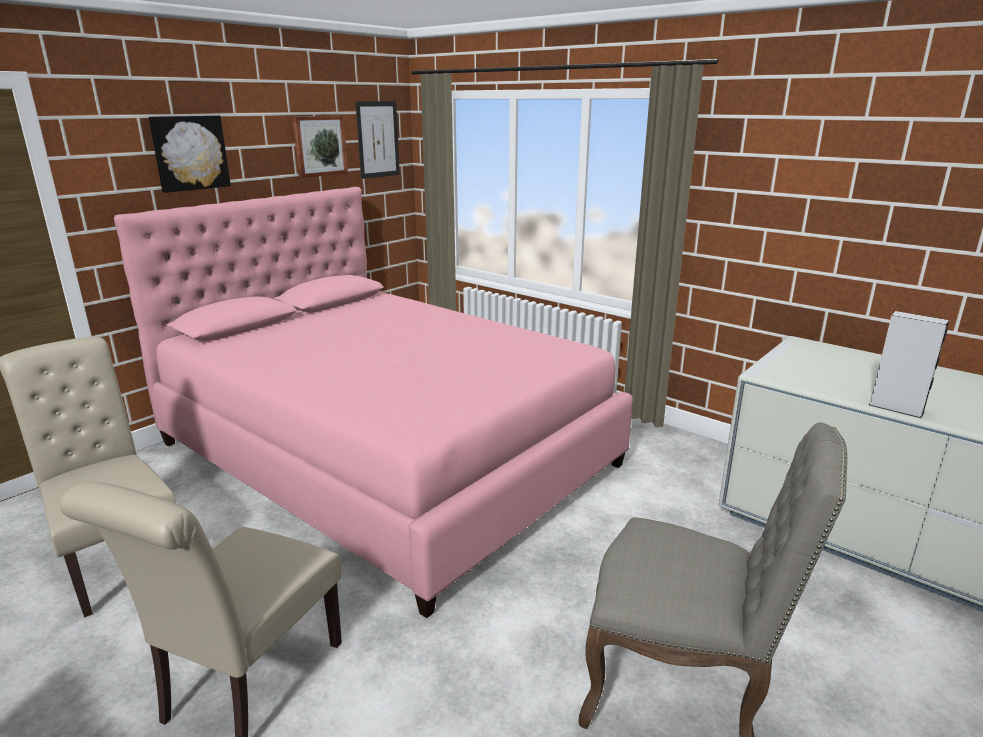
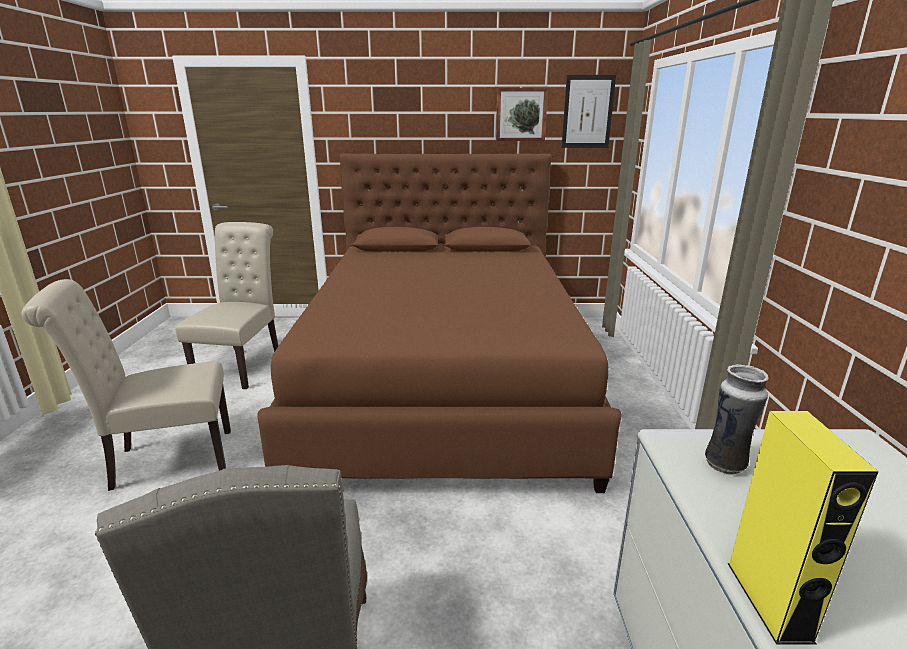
camera: 50 degrees right, 0 degrees up
pink bed [114,187,633,618] -> brown bed [257,153,621,493]
picture [149,116,231,193] -> none
grey speaker [869,311,949,418] -> yellow speaker [727,411,879,645]
none -> vase [705,364,769,474]

